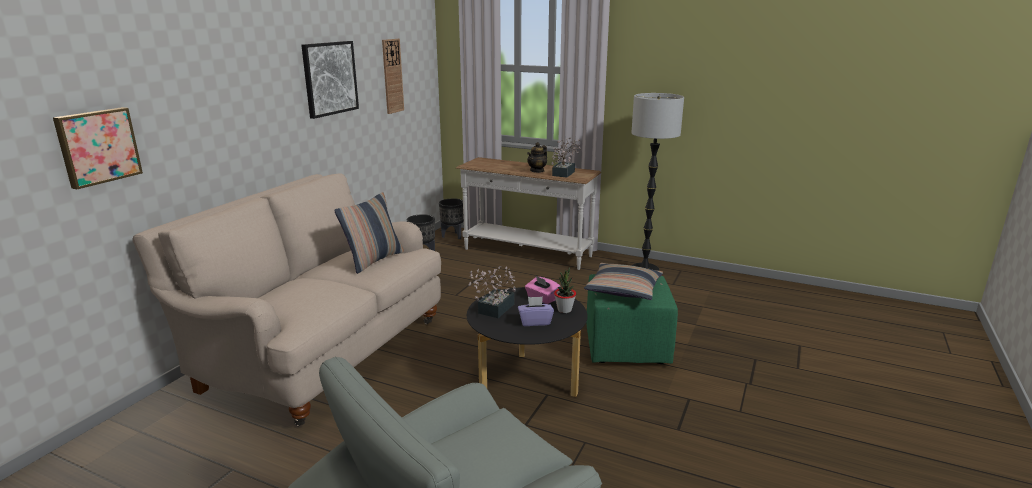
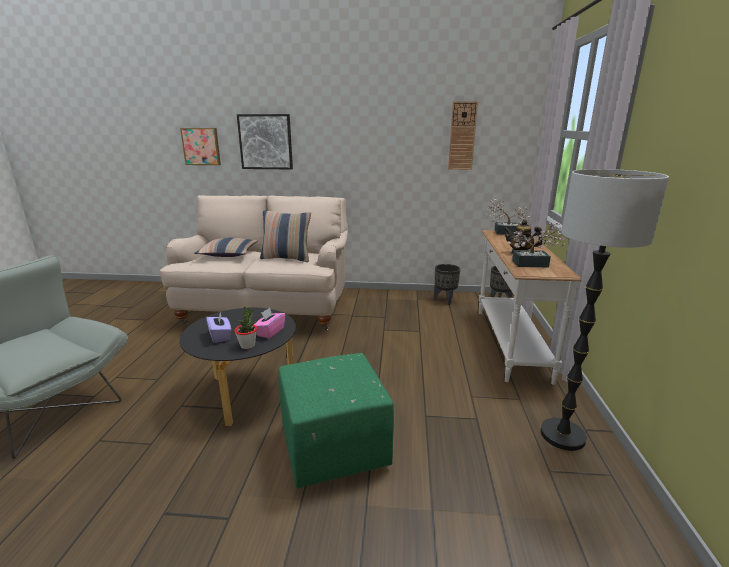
camera: 70 degrees right, 0 degrees up
picture [301,41,359,119] -> picture moved to [237,114,293,169]
potted plant [468,266,516,318] -> potted plant moved to [486,198,530,235]
pillow [584,263,663,300] -> pillow moved to [194,238,258,257]

